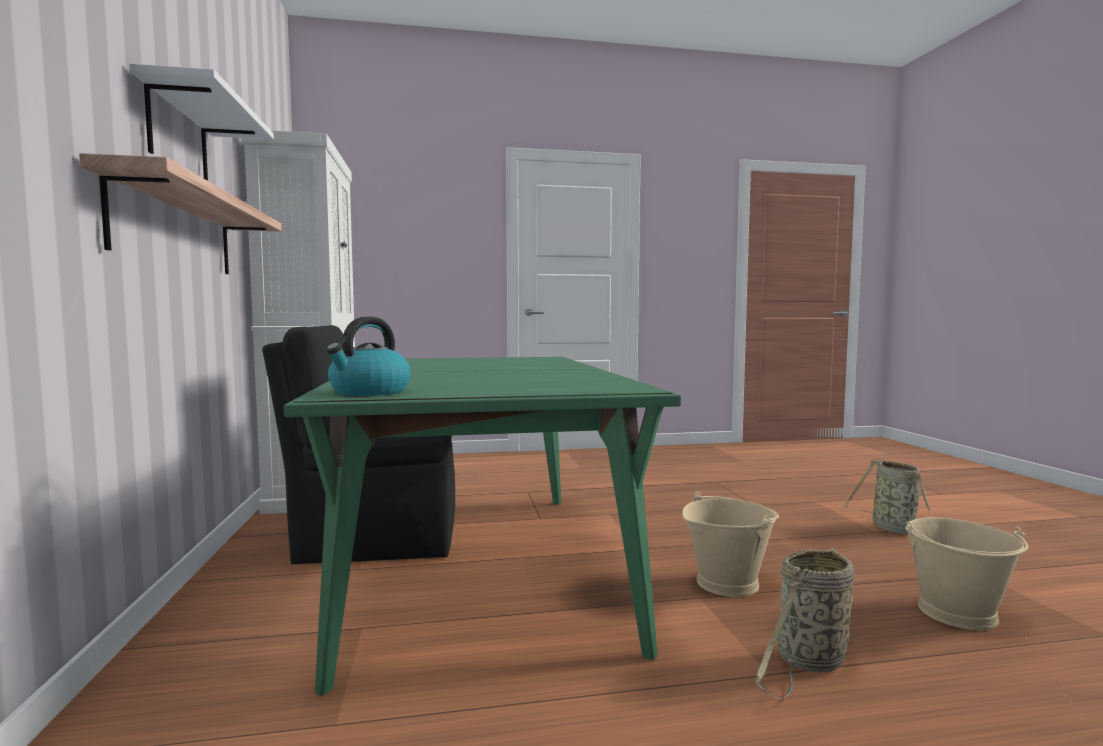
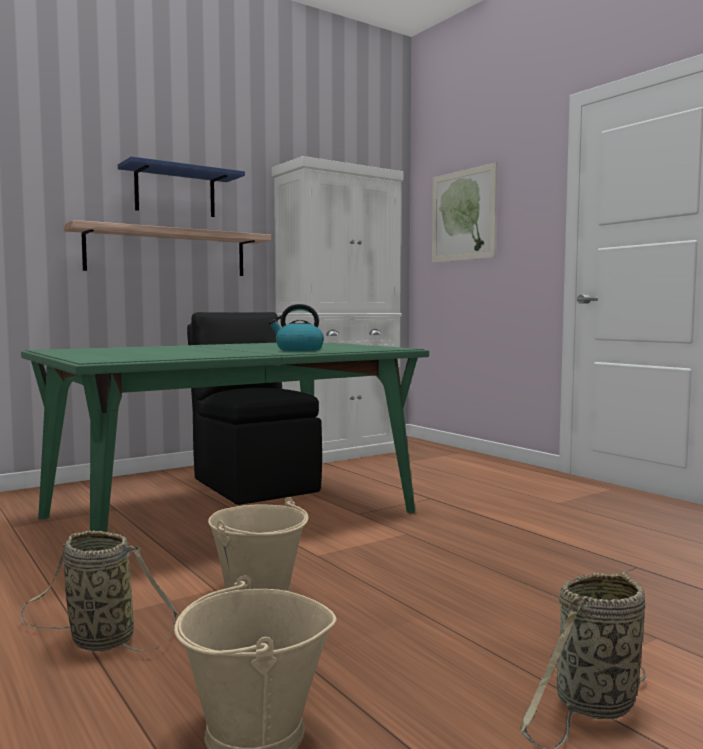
camera: 65 degrees right, 0 degrees up
white shelf [129,63,274,181] -> blue shelf [118,156,245,217]
kettle [326,317,411,396] -> kettle moved to [269,304,324,351]
none -> picture [432,162,497,263]

